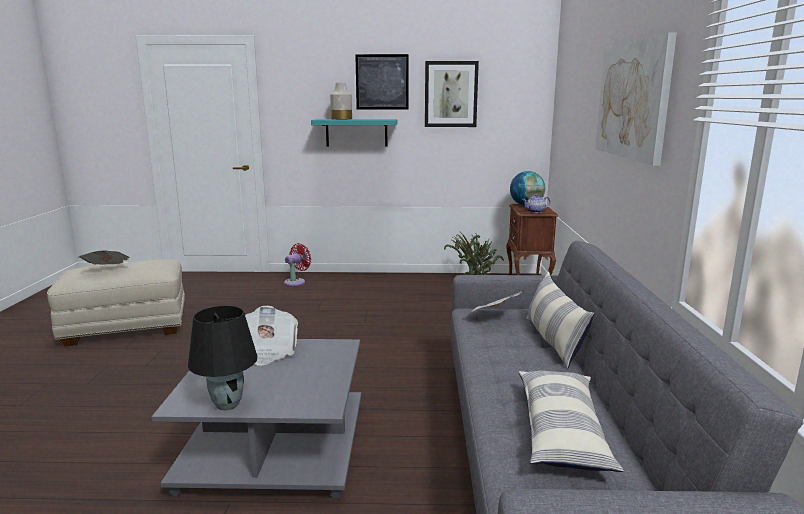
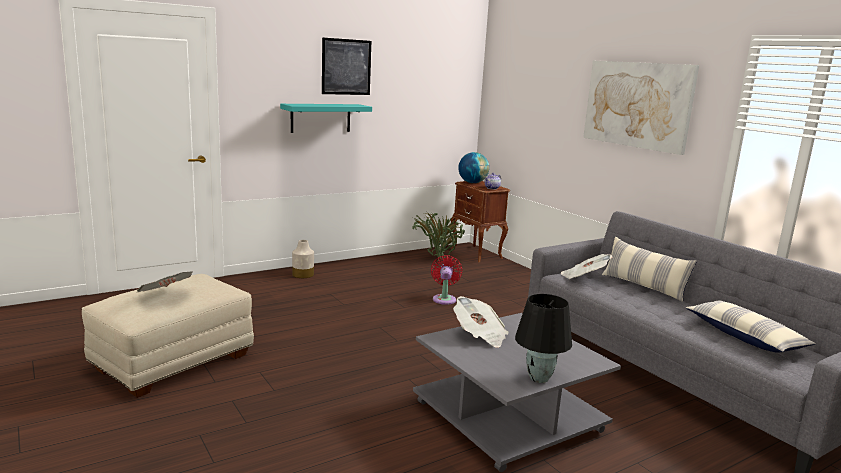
camera: 35 degrees left, 0 degrees up
red fan [284,243,311,286] -> red fan moved to [431,255,463,305]
beige vase [330,82,352,120] -> beige vase moved to [292,240,314,278]
picture [425,61,479,127] -> none

